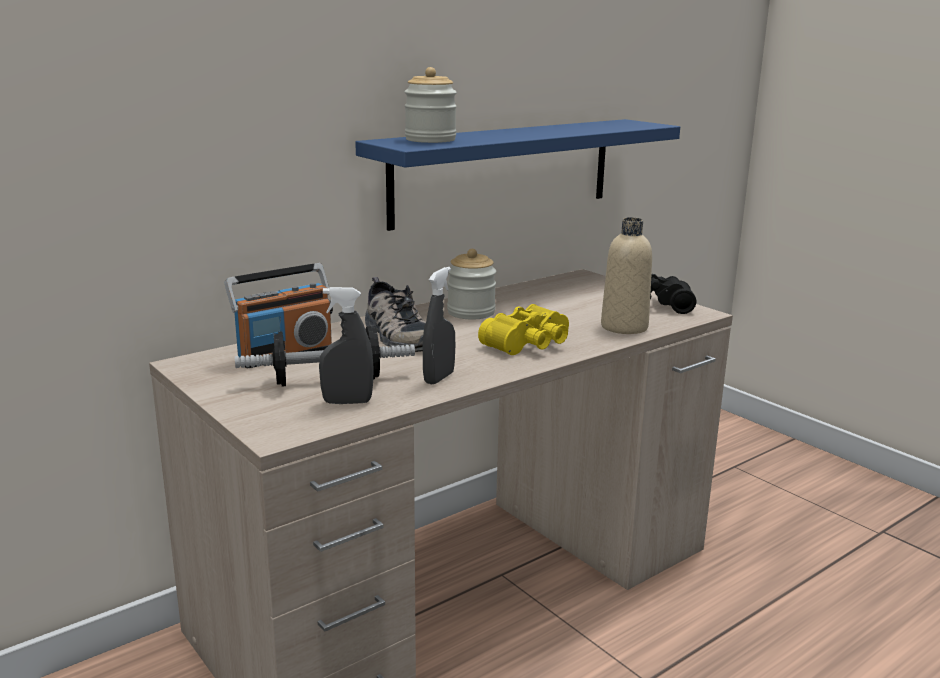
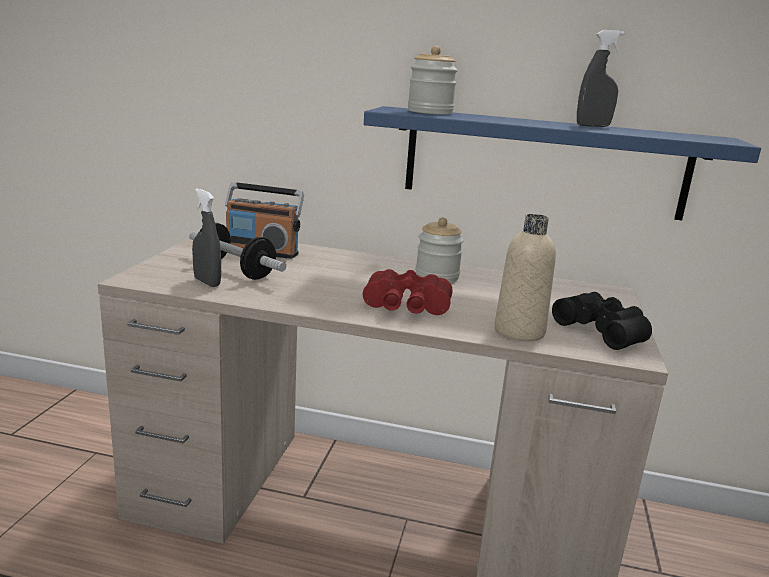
camera: 50 degrees right, 0 degrees up
shoe [365,277,426,352] -> none
grey spray bottle [423,267,455,385] -> grey spray bottle moved to [577,30,625,127]
yellow binoculars [478,304,569,355] -> red binoculars [363,269,453,315]

